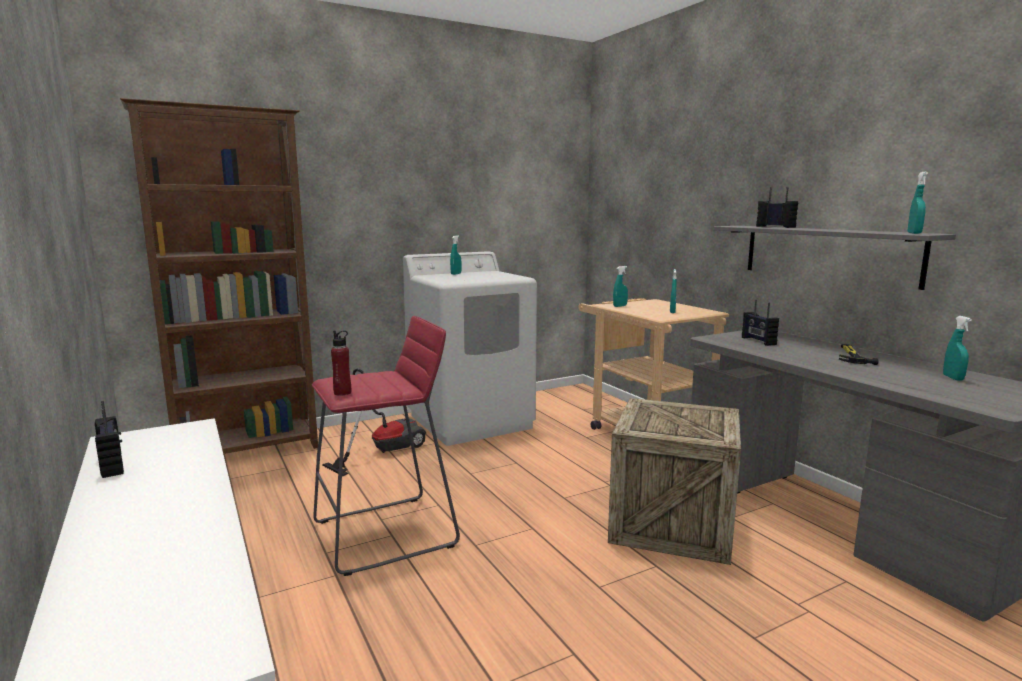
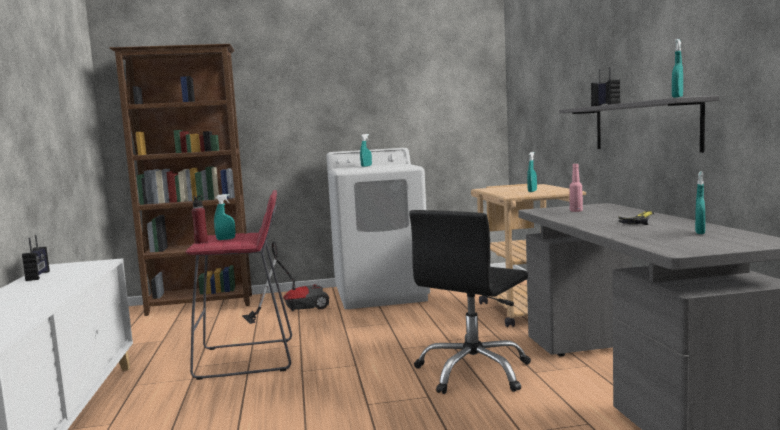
camera: 20 degrees right, 5 degrees down
crate [608,398,741,565] -> black office chair [409,210,531,394]
turquoise spray bottle [613,266,628,307] -> turquoise spray bottle moved to [214,194,235,240]
radio [742,300,779,346] -> pink bottle [569,164,583,212]

